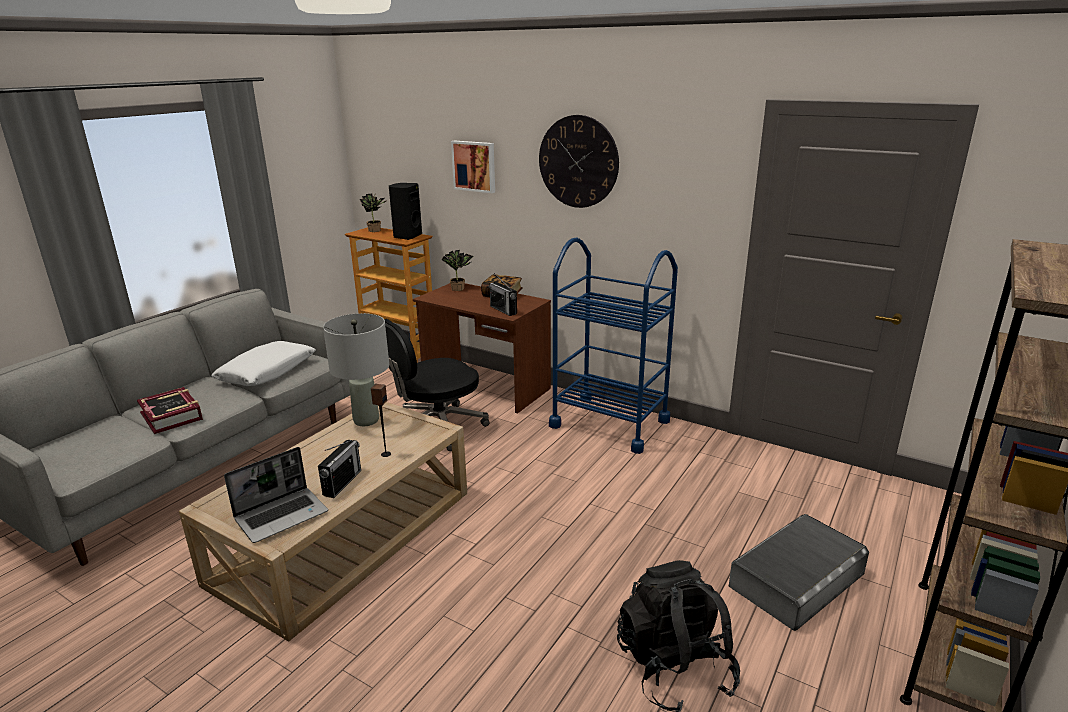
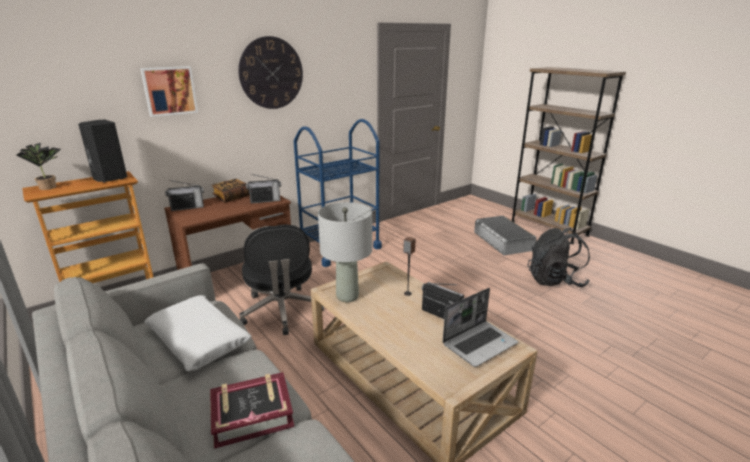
camera: 70 degrees left, 0 degrees up
laptop [224,447,328,543] -> laptop turned 75 degrees clockwise [442,288,518,367]
potted plant [441,250,474,291] -> radio [165,180,204,211]

